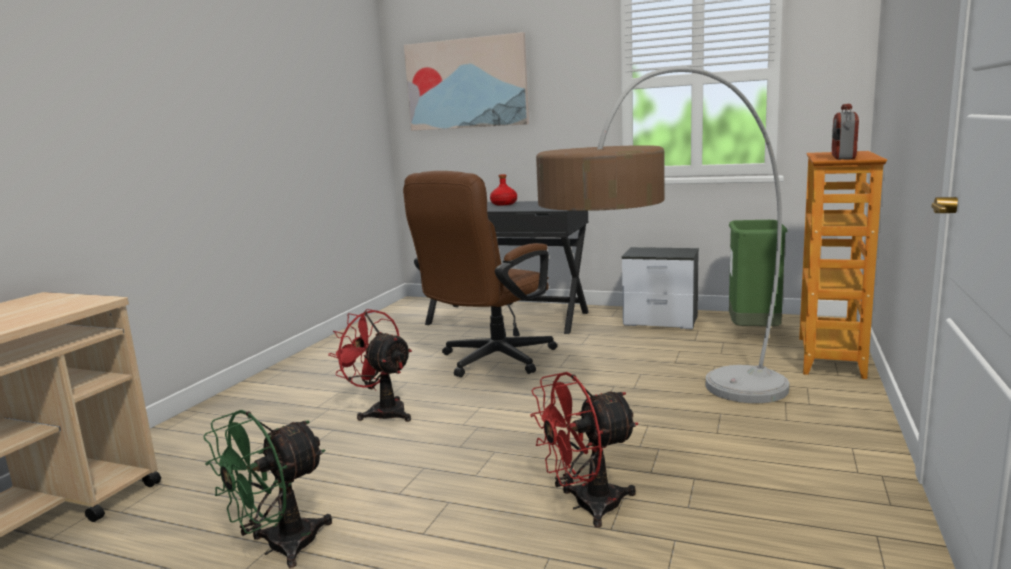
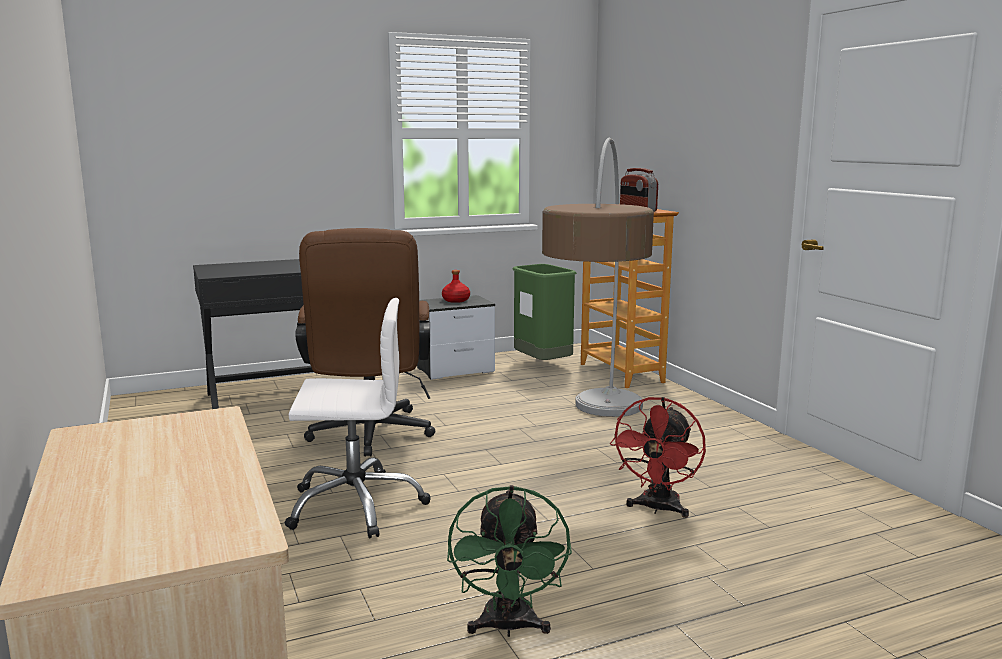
camera: 45 degrees left, 0 degrees up
red fan [328,309,412,422] -> white office chair [285,298,430,539]
picture [404,32,529,131] -> none
red bottle [490,174,517,205] -> red bottle moved to [442,270,470,303]

